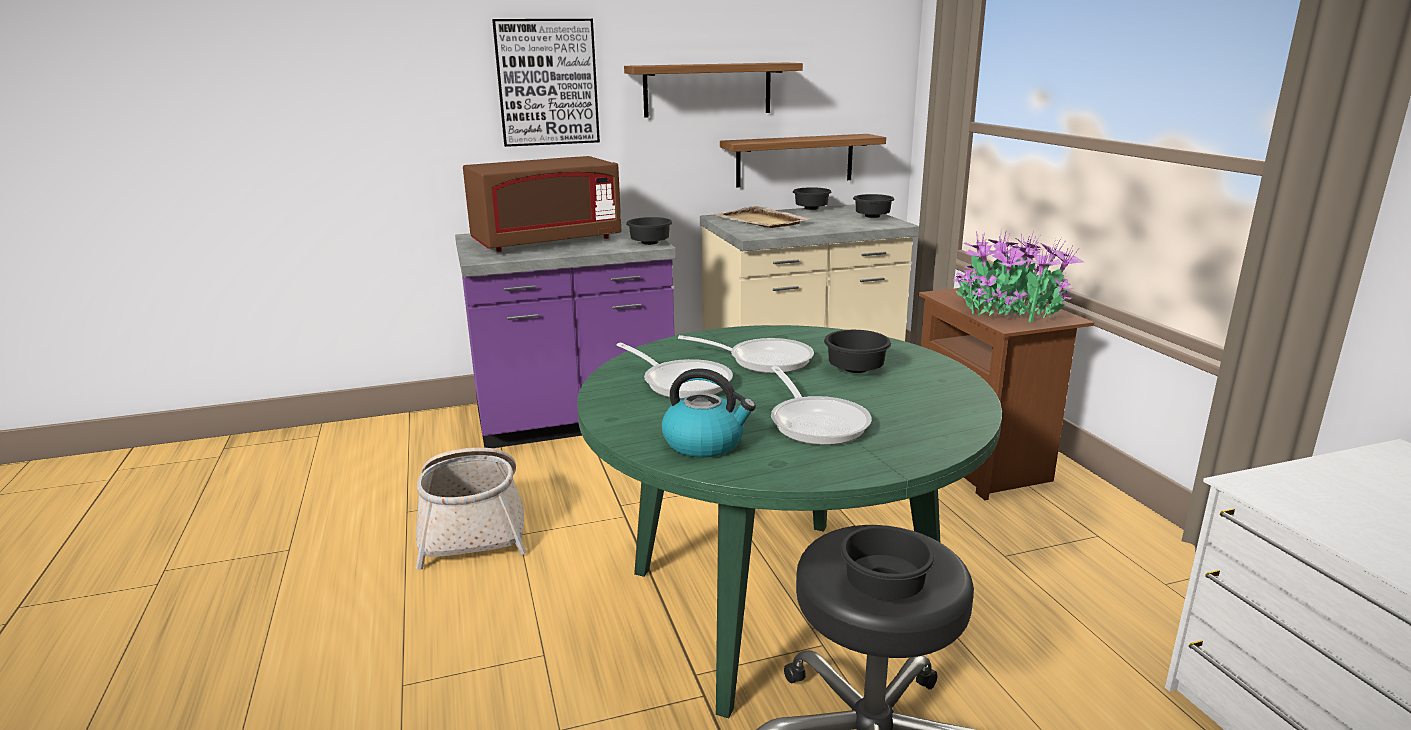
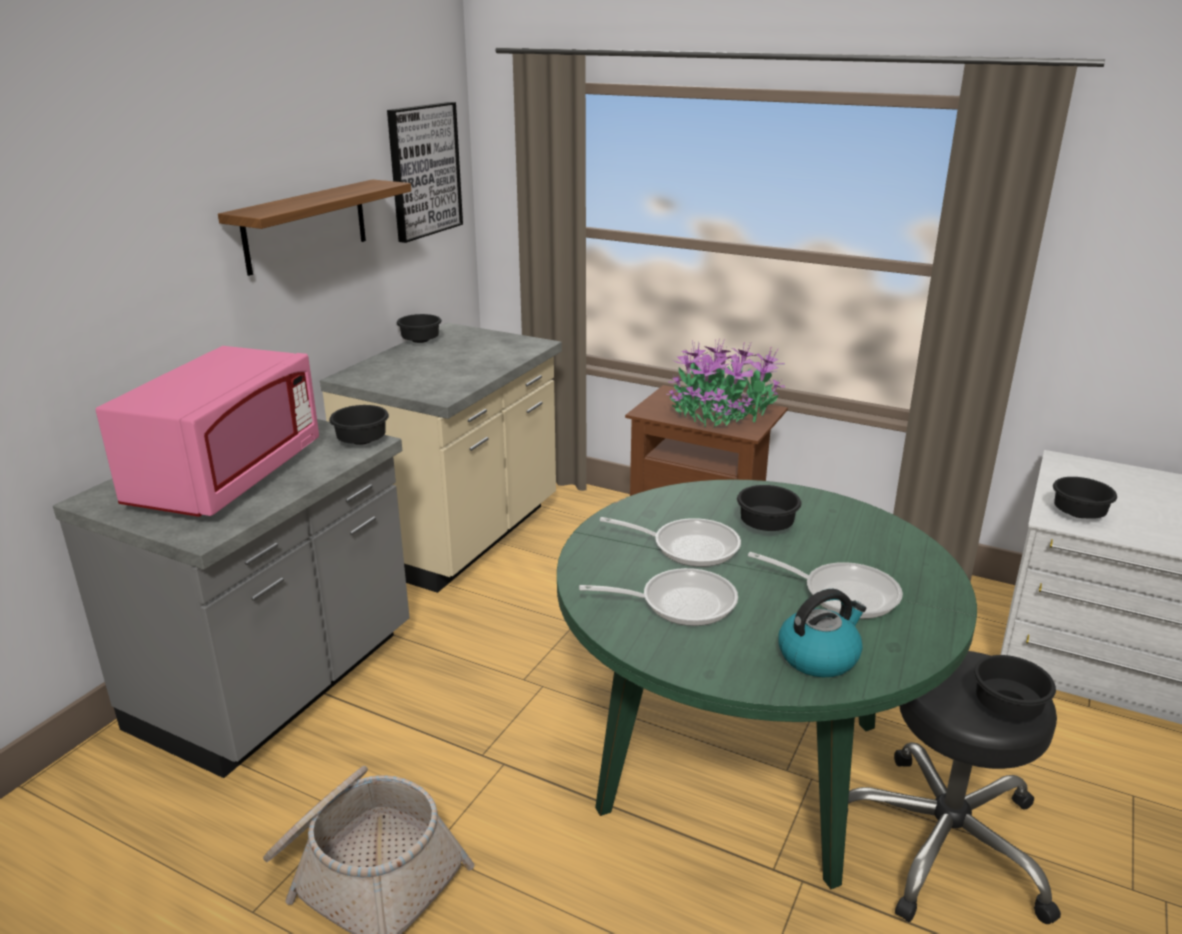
camera: 45 degrees left, 5 degrees up
purple counter [455,222,676,448] -> grey counter [53,419,410,778]
brown microwave [463,156,621,252] -> pink microwave [96,346,319,517]
picture [492,19,600,147] -> picture moved to [387,102,463,243]
frying pan [678,335,814,374] -> frying pan turned 45 degrees clockwise [600,517,741,567]
beige tray [713,206,812,228] -> none
shelf [720,134,886,187] -> none
black bowl [853,194,895,218] -> black bowl moved to [1053,477,1117,519]

